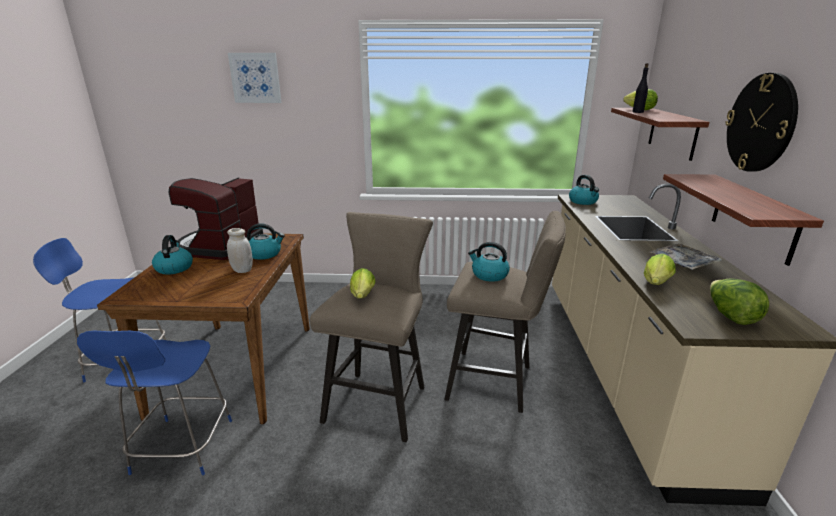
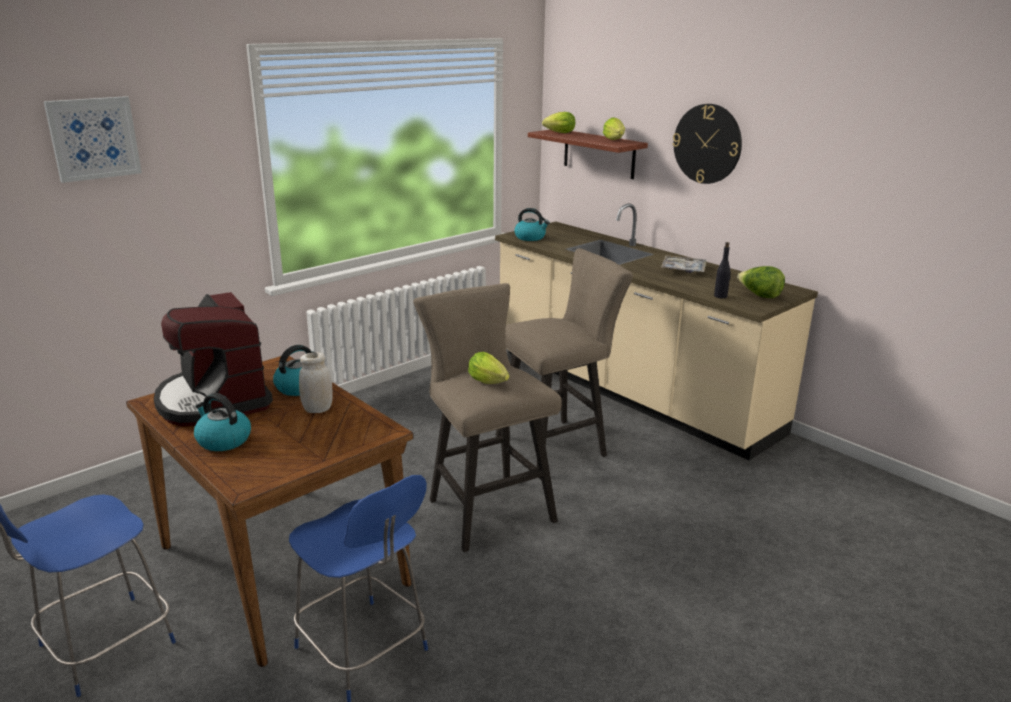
camera: 45 degrees left, 0 degrees up
kettle [468,242,510,282] -> none
black bottle [632,63,649,113] -> black bottle moved to [714,242,730,298]
lettuce [644,254,676,285] -> lettuce moved to [603,117,625,140]
shelf [663,174,824,266] -> none

